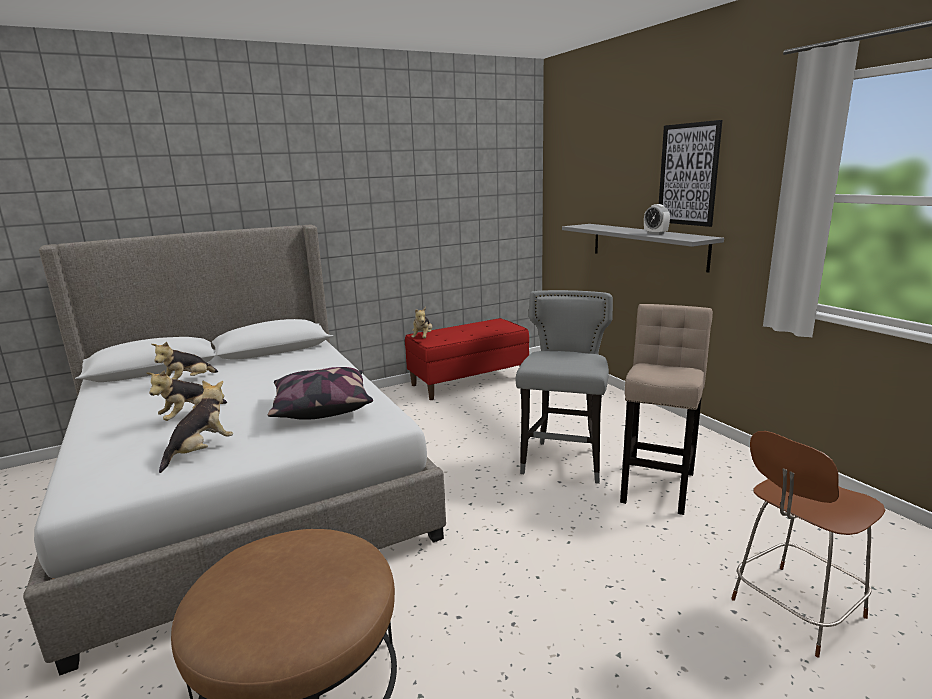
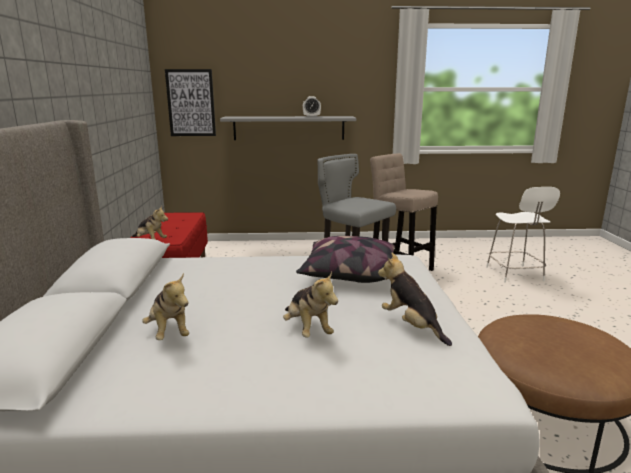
camera: 65 degrees left, 0 degrees up
picture [659,120,722,227] -> picture moved to [165,69,216,136]
brown chair [731,431,885,658] -> white chair [486,187,560,283]

